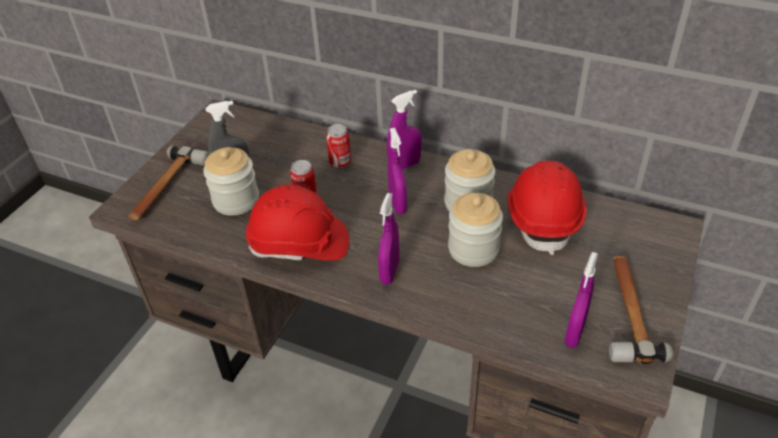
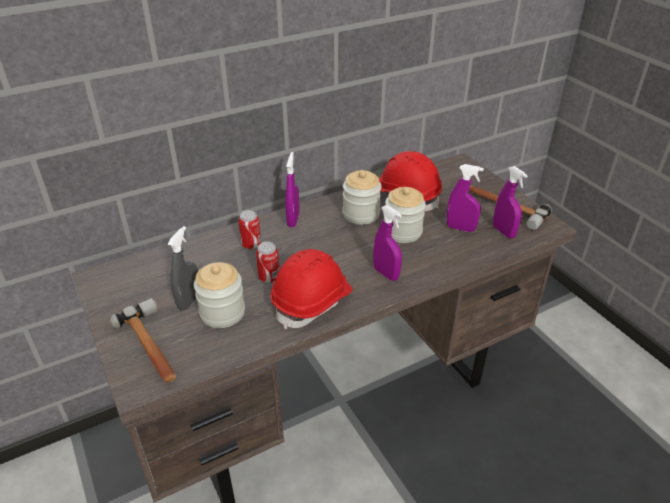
camera: 55 degrees left, 5 degrees down
purple spray bottle [388,128,407,214] -> purple spray bottle moved to [447,164,484,232]

